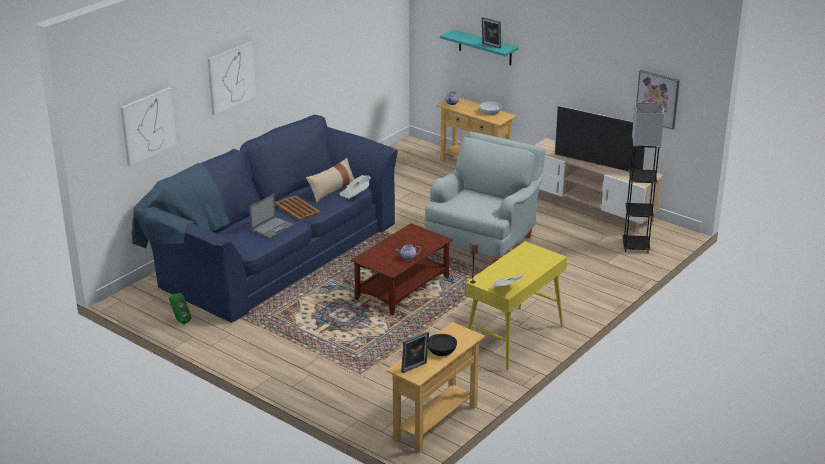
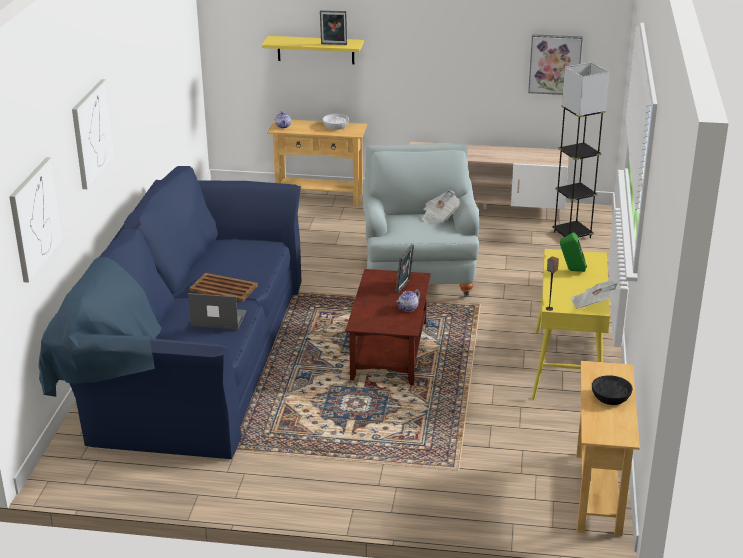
camera: 30 degrees left, 0 degrees up
green speaker [169,293,191,325] -> green speaker moved to [560,232,587,272]
laptop [249,194,294,239] -> laptop turned 90 degrees counterclockwise [188,293,246,330]
beige pillow [306,158,354,203] -> none
newspaper [339,175,371,199] -> newspaper moved to [422,190,460,223]
picture frame [401,331,429,373] -> picture frame moved to [395,244,414,294]
turquoise shelf [440,29,519,65] -> yellow shelf [262,36,364,64]
television [555,106,645,172] -> none

